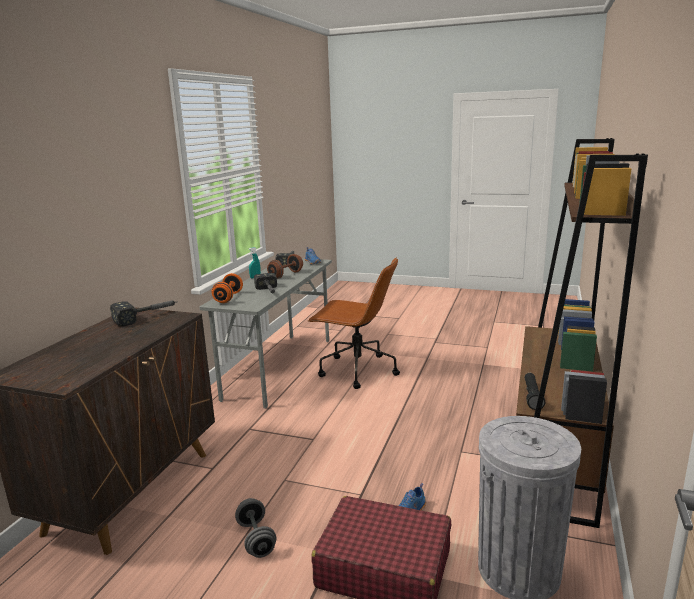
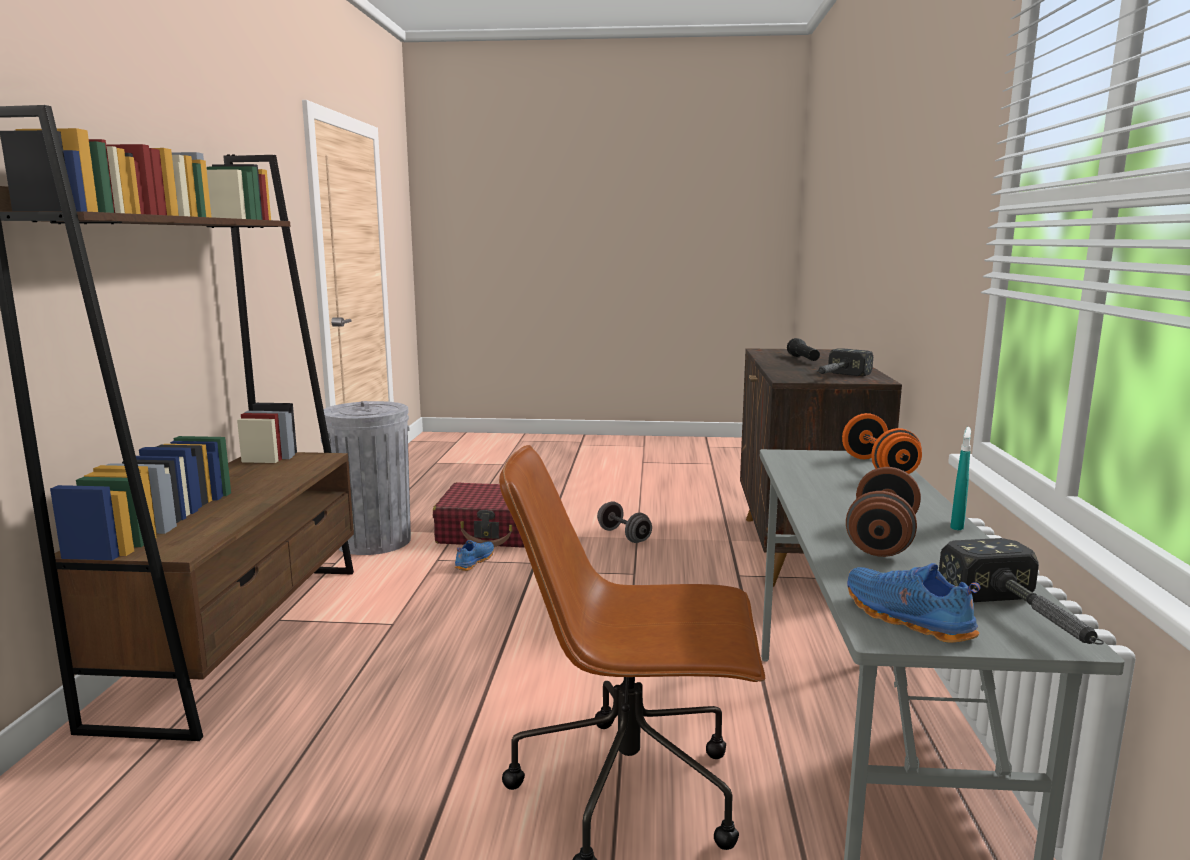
camera: 165 degrees right, 5 degrees down
hammer [254,273,277,293] -> none
black flashlight [525,373,546,410] -> black flashlight moved to [787,338,820,361]

